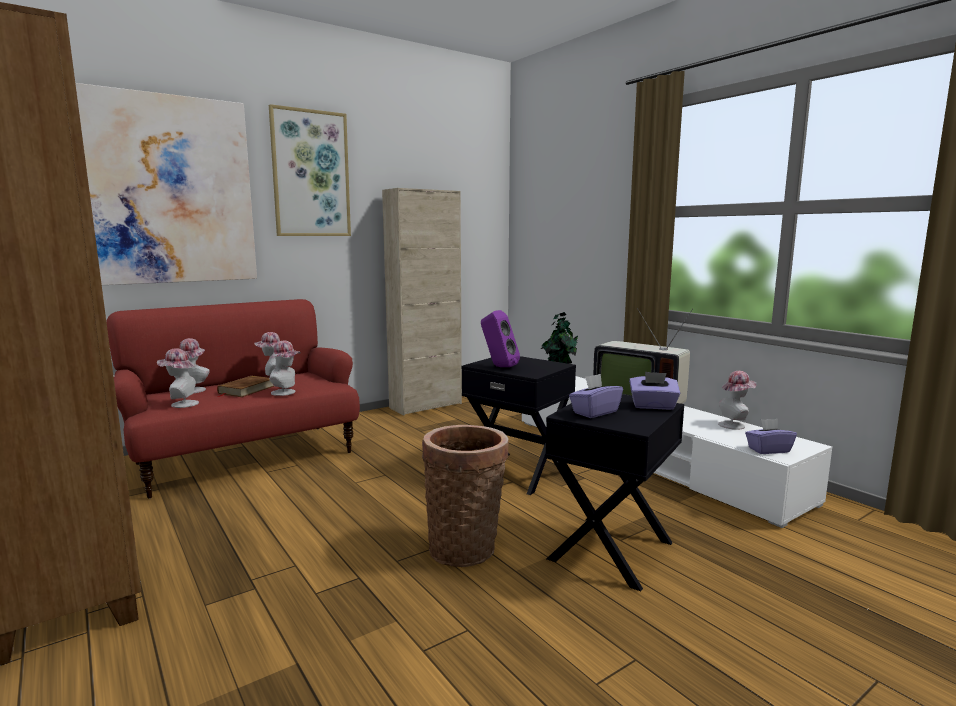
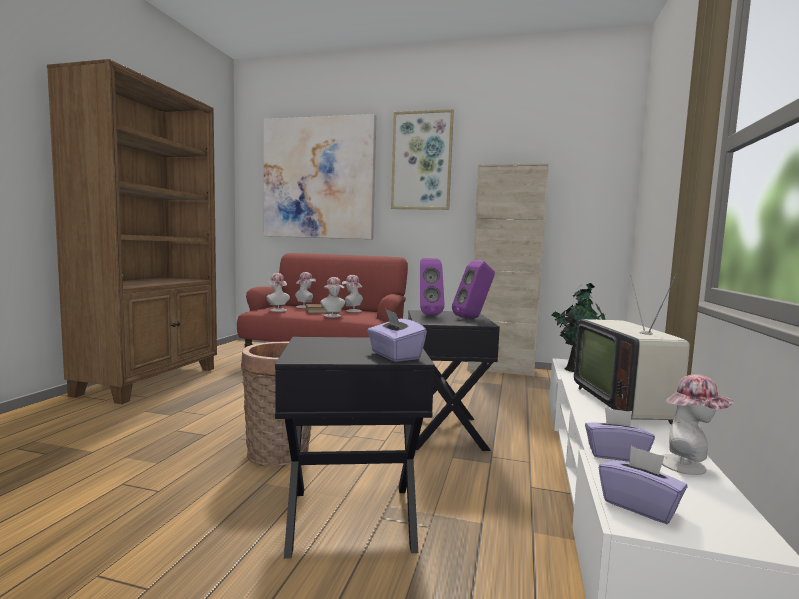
camera: 50 degrees right, 5 degrees down
purple tissue box [569,374,623,418] -> purple tissue box moved to [585,408,655,462]
none -> purple speaker [452,260,495,319]

